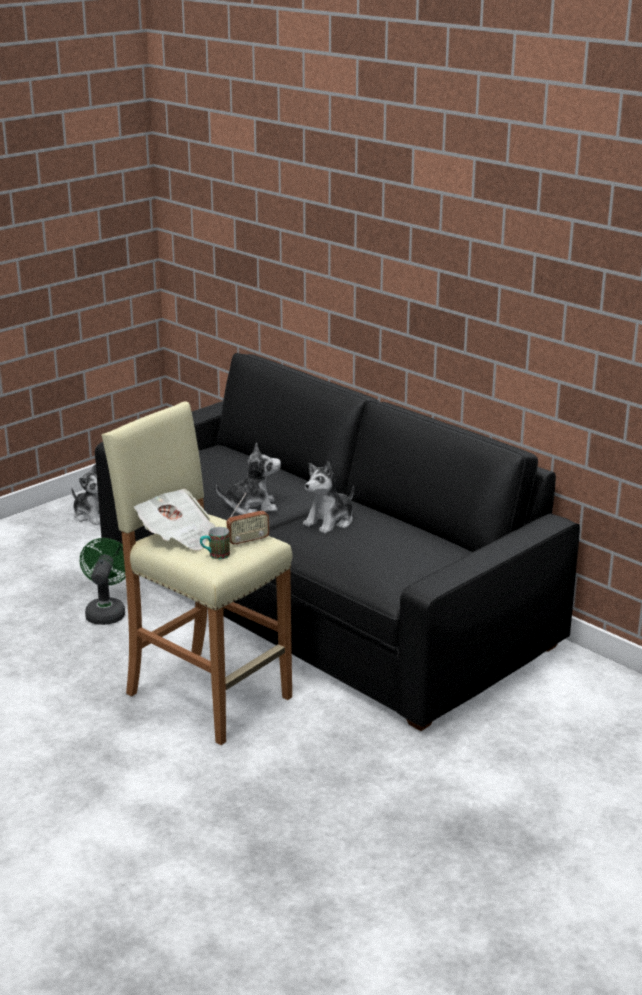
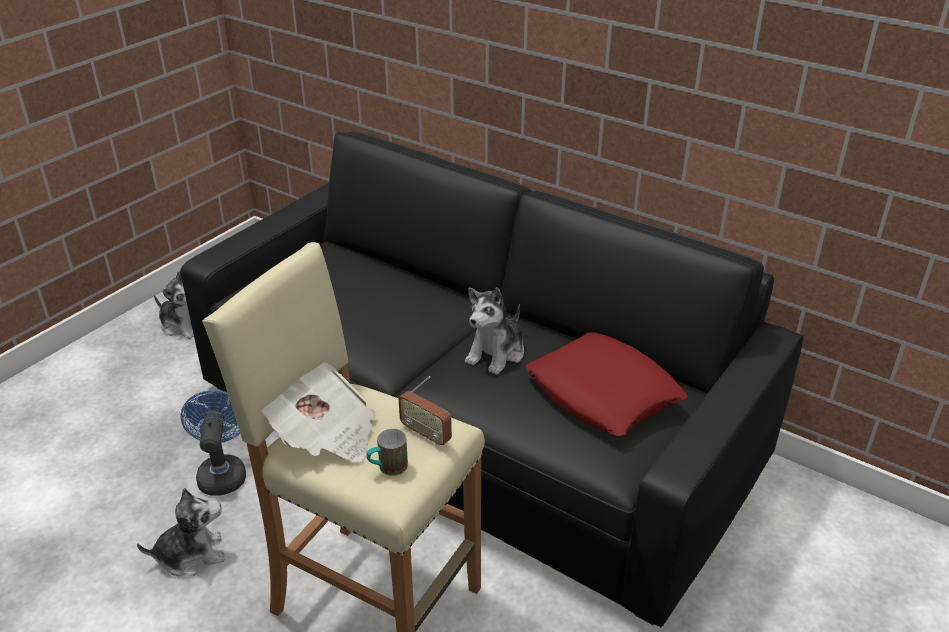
camera: 10 degrees left, 10 degrees up
green fan [80,538,126,625] -> blue fan [180,390,246,495]
plush toy [216,443,281,515] -> plush toy moved to [137,488,225,576]
radio [227,493,269,547] -> radio turned 75 degrees clockwise [399,376,452,446]
none -> red pillow [526,332,688,436]

